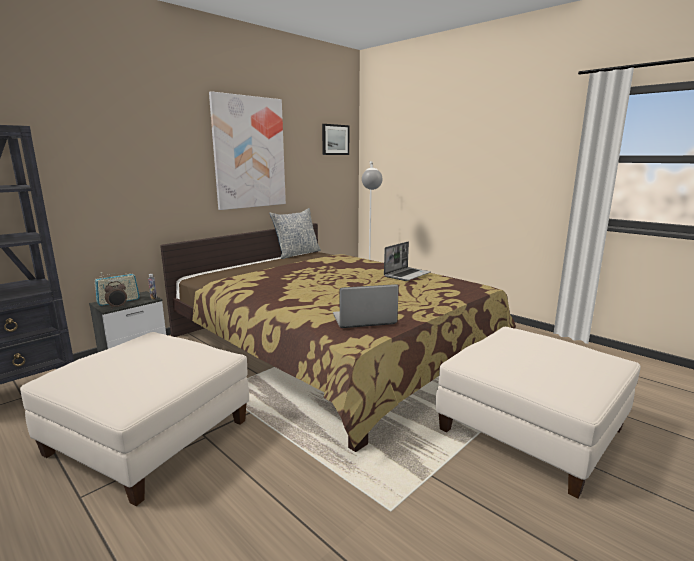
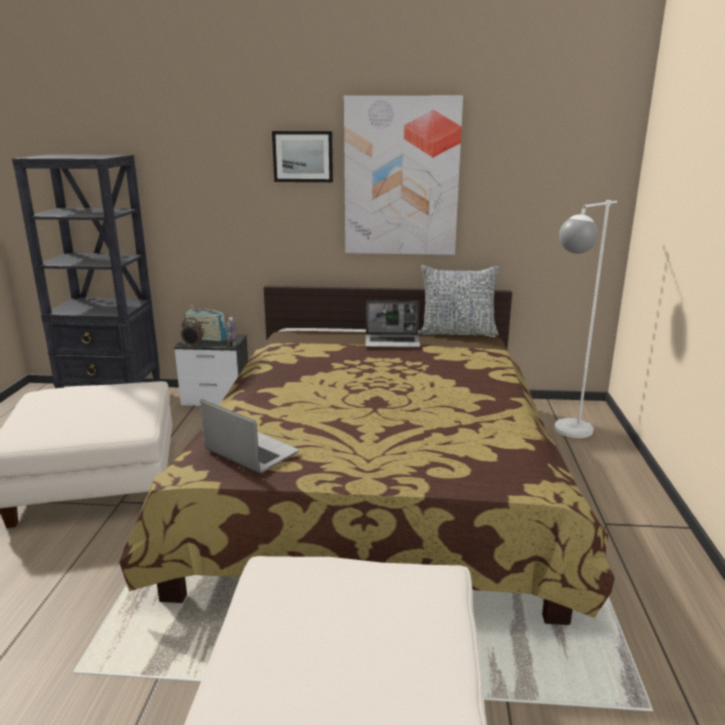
camera: 50 degrees right, 5 degrees up
picture [322,124,349,155] -> picture moved to [272,131,333,182]
laptop [384,242,431,281] -> laptop moved to [365,301,420,348]

